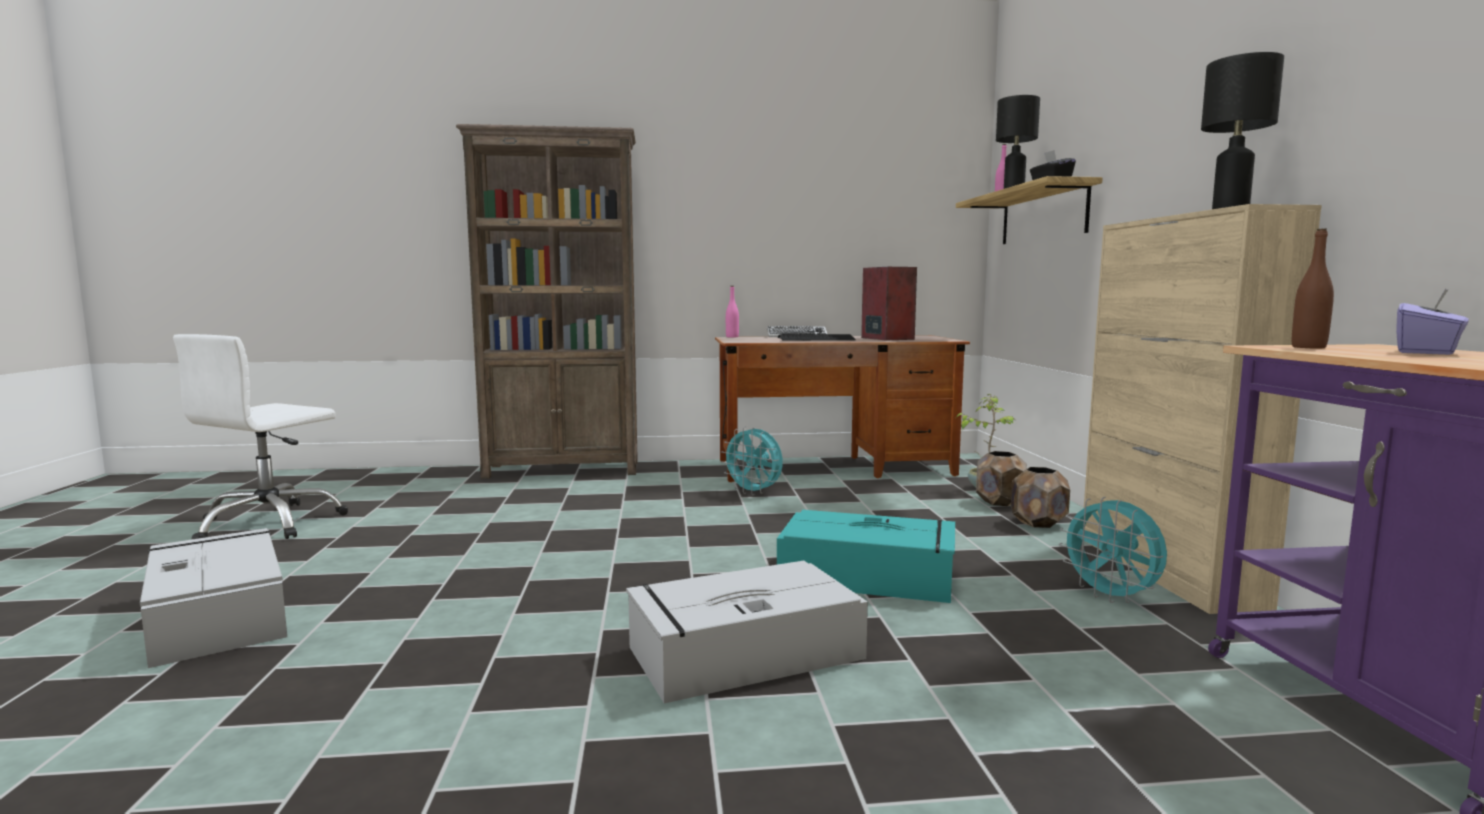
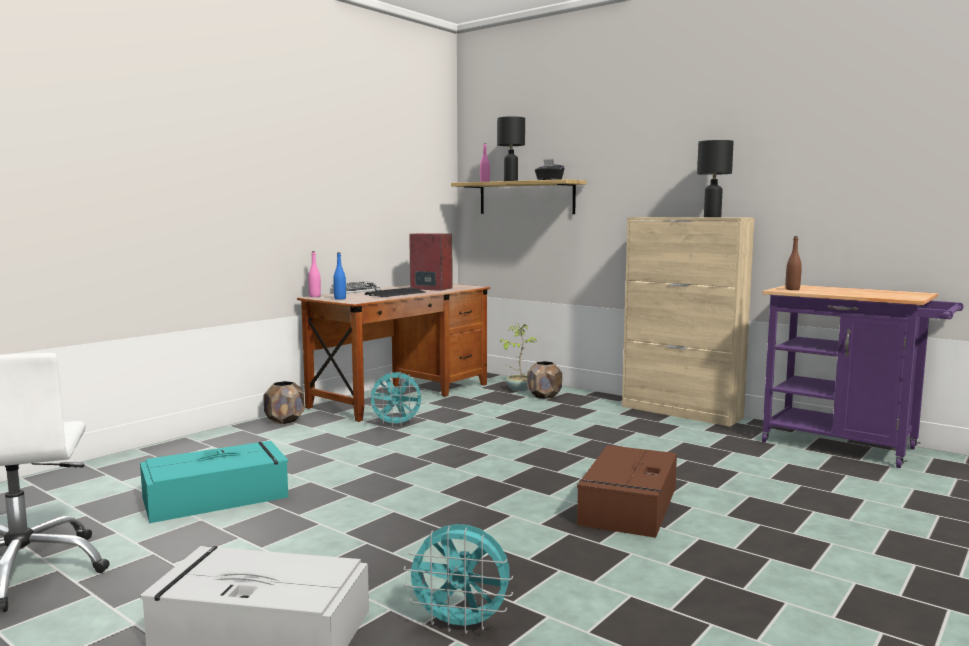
camera: 45 degrees left, 0 degrees up
brown bookcase [456,124,638,479] -> none
grey storage box [626,561,868,703] -> brown storage box [577,445,677,538]
turquoise storage box [777,510,955,603] -> turquoise storage box moved to [140,441,288,523]
brown planter [1011,467,1070,528] -> brown planter moved to [263,381,305,424]
turquoise fan [1059,497,1167,603] -> turquoise fan moved to [404,524,513,634]
purple tissue box [1396,289,1469,355] -> none
none -> blue bottle [333,252,346,300]

